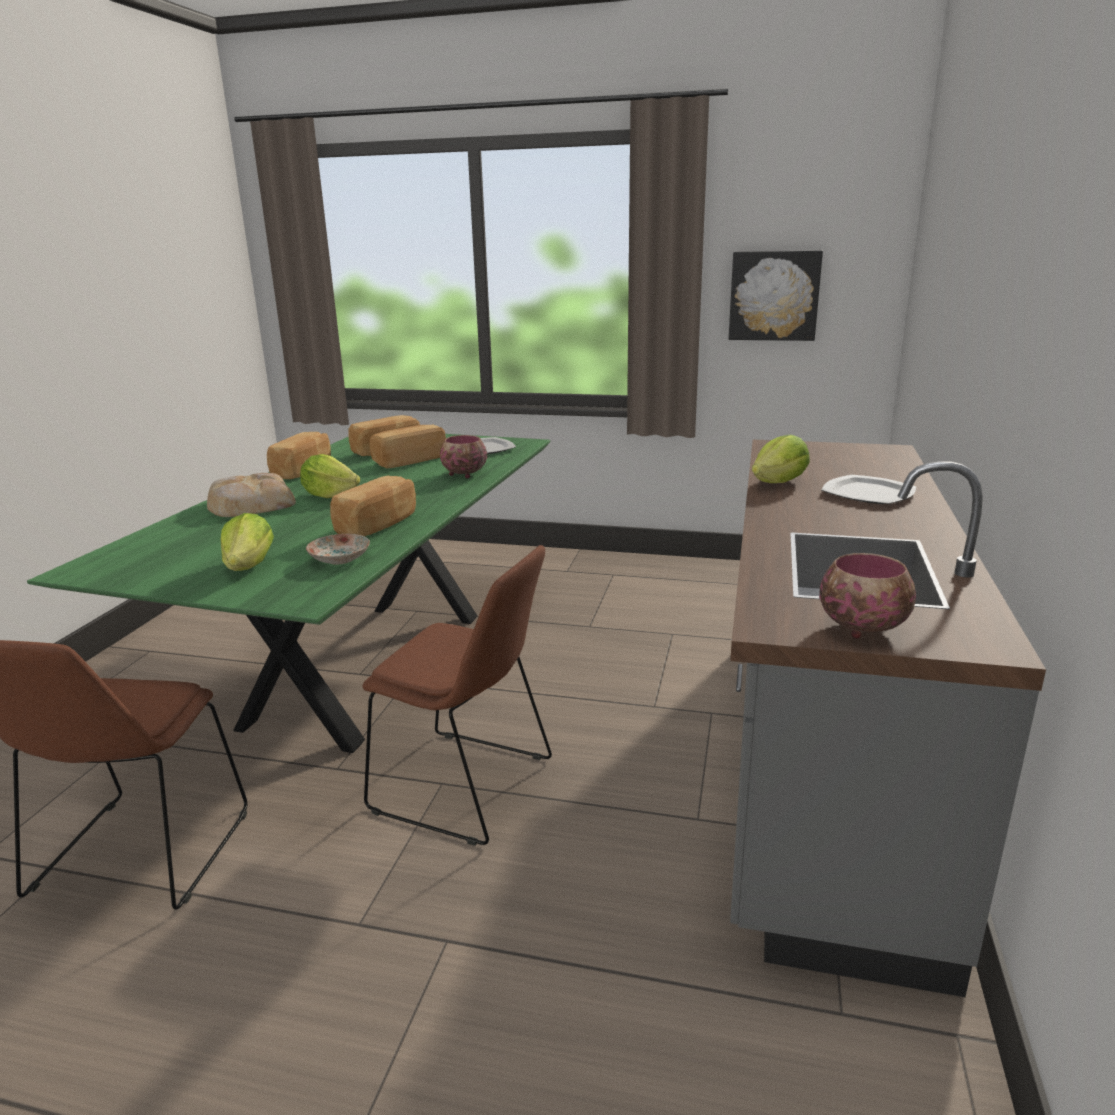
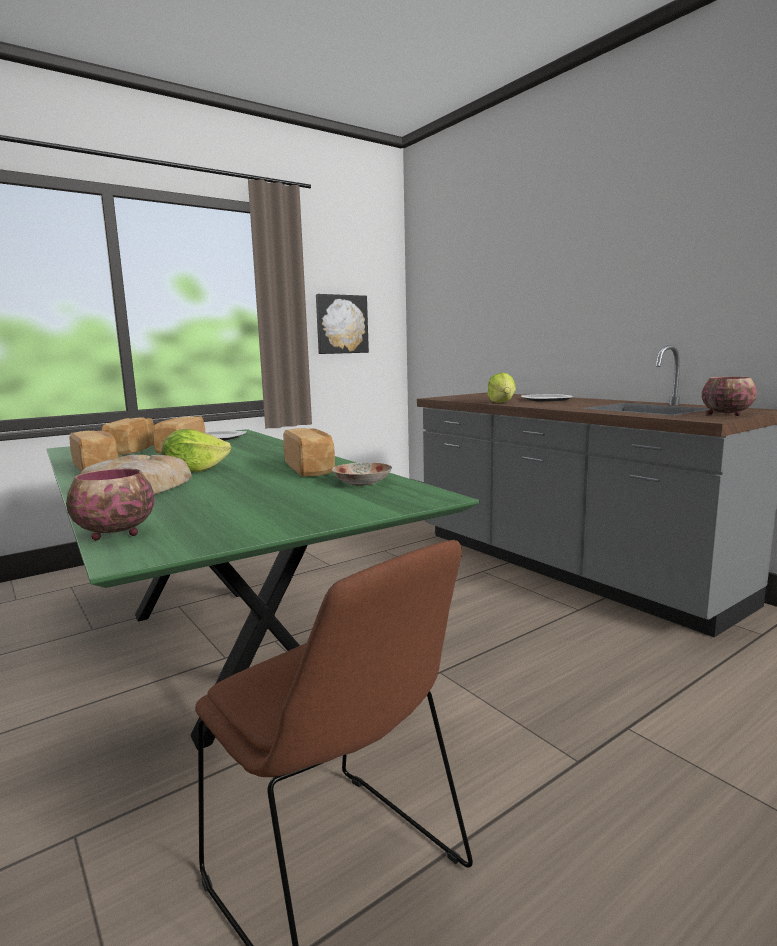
camera: 50 degrees left, 10 degrees down
lettuce [221,513,274,571] -> none
brown chair [363,545,552,846] -> none
bowl [440,435,487,478] -> bowl moved to [66,468,155,540]

